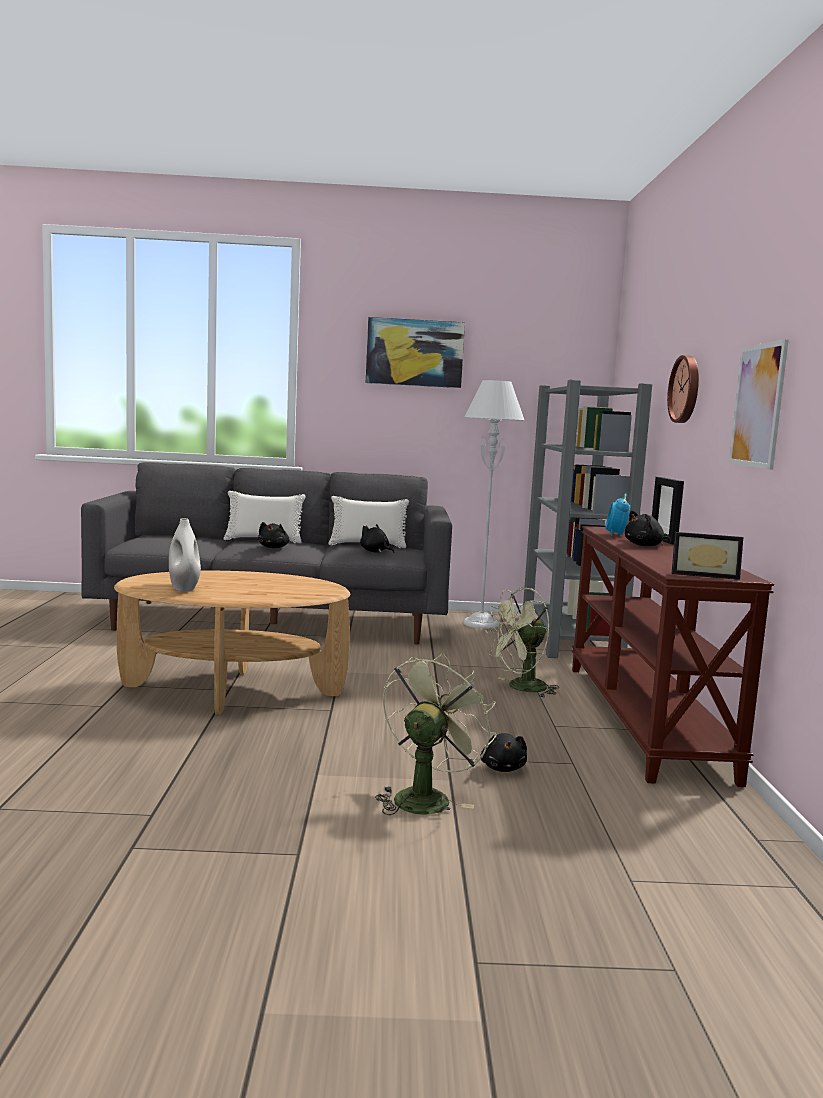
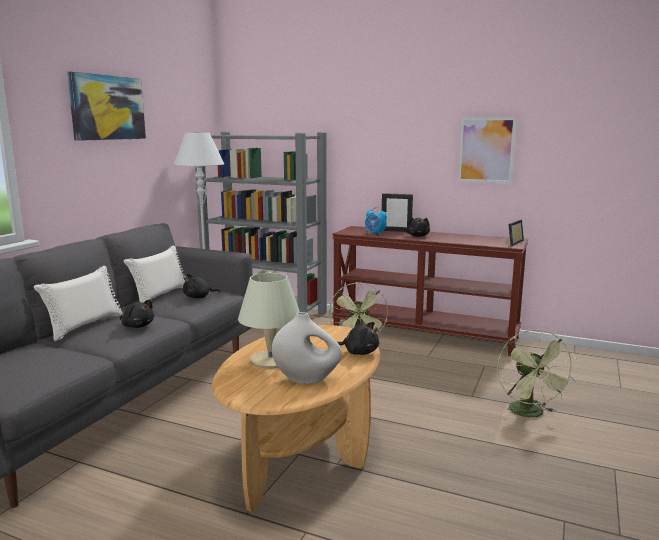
camera: 65 degrees left, 5 degrees up
green fan [375,653,497,815] -> green fan turned 150 degrees counterclockwise [497,329,576,418]
black plush toy [480,733,527,772] -> black plush toy moved to [337,322,379,355]
wall clock [667,355,699,423] -> none
none -> beige table lamp [238,273,300,369]

